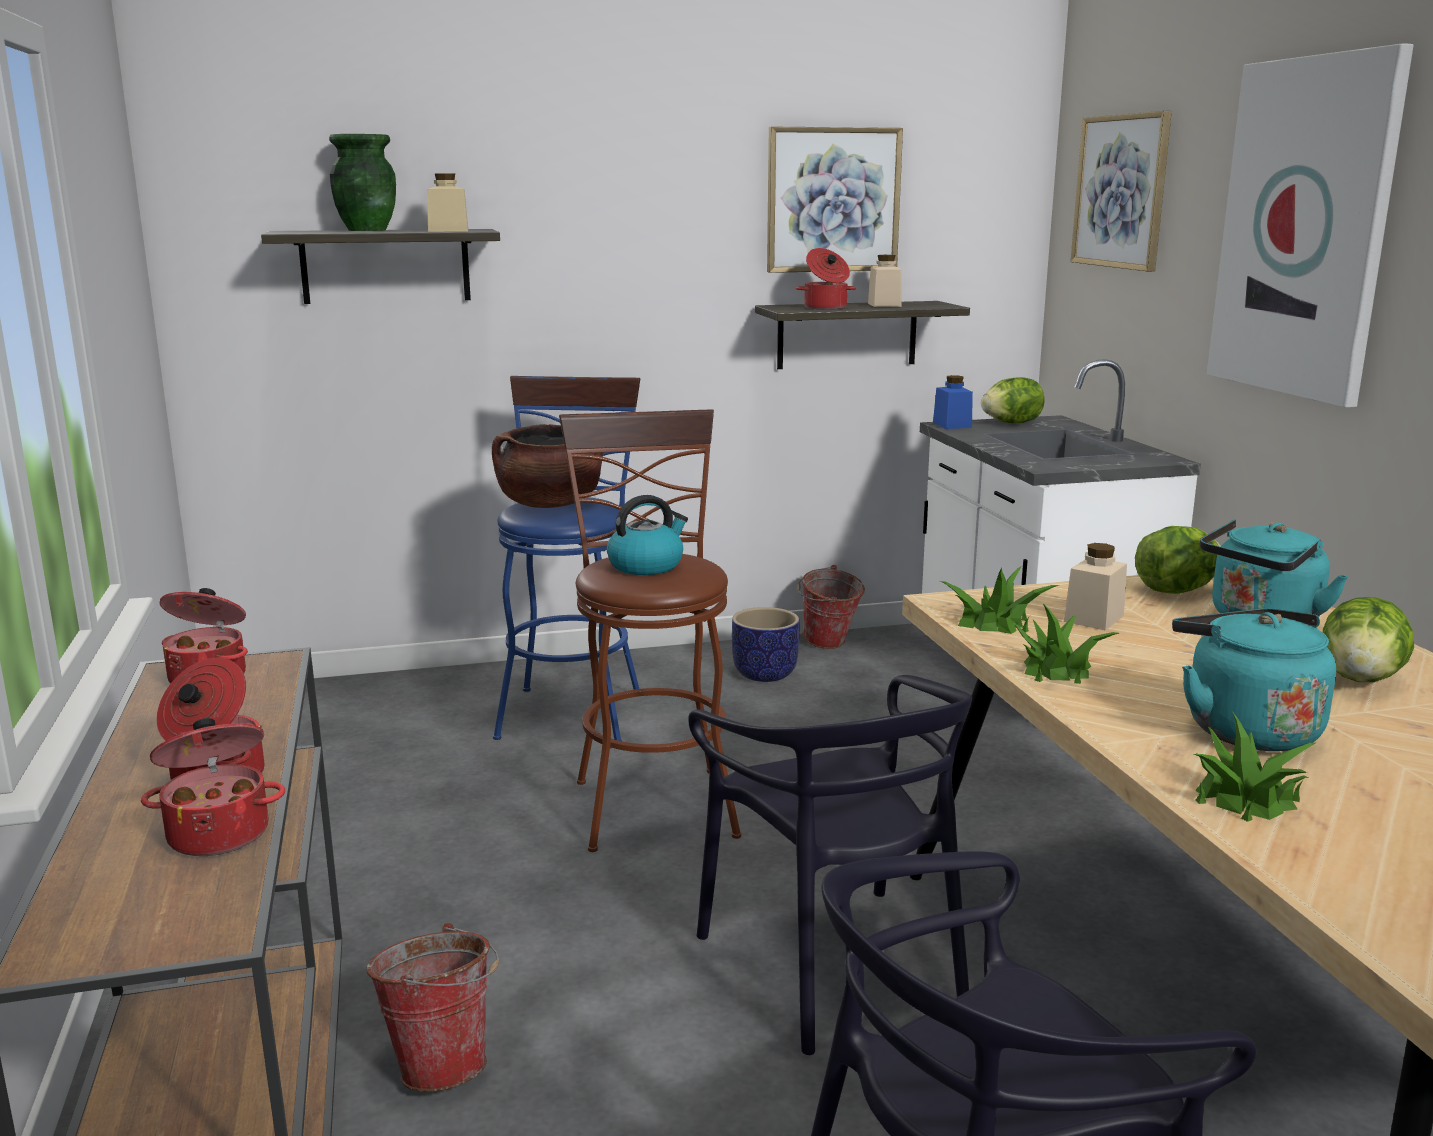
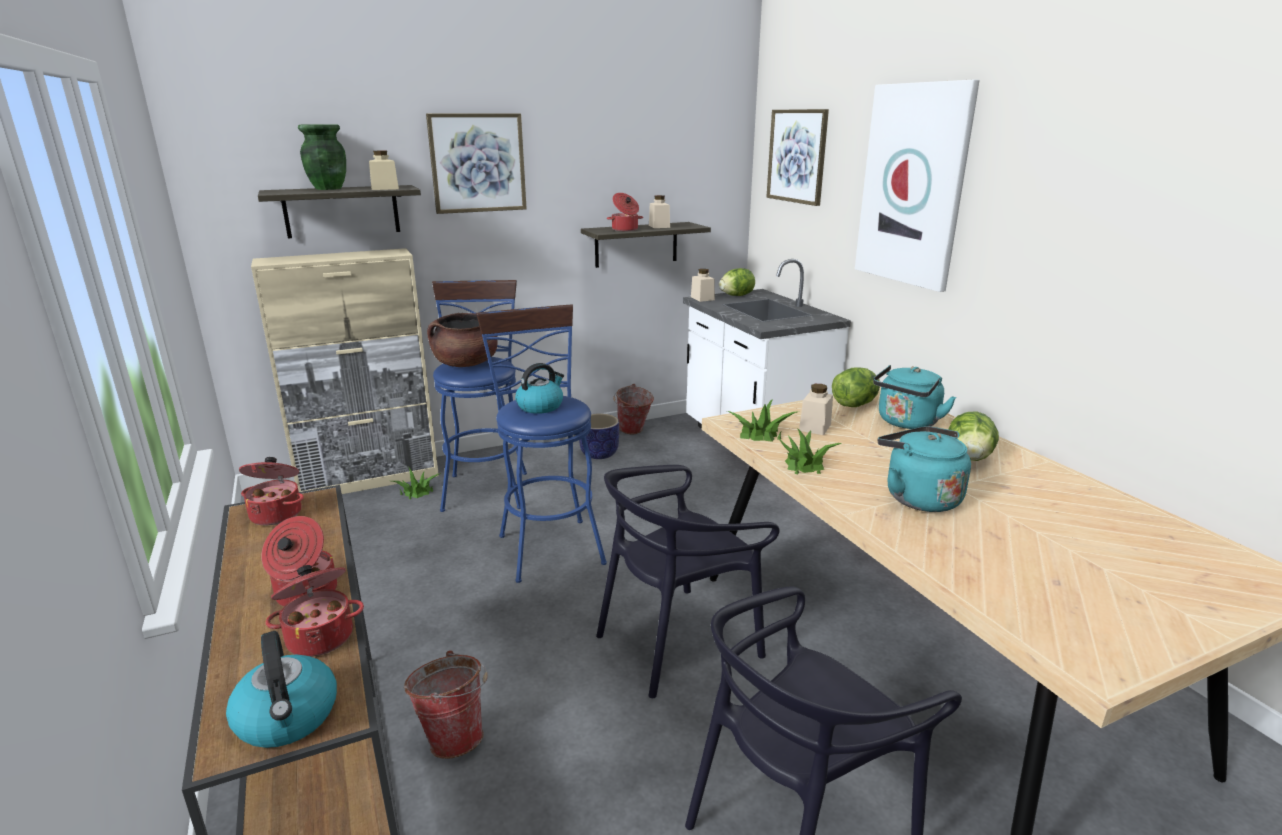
camera: 10 degrees left, 5 degrees up
brown stool [559,409,741,852] -> blue stool [476,305,607,583]
black chair [689,675,972,1055] -> black chair turned 90 degrees clockwise [596,465,780,698]
picture [767,127,903,273] -> picture moved to [426,113,527,214]
blue jar [933,375,973,429] -> beige jar [691,269,715,302]
potted plant [1194,711,1315,822] -> potted plant moved to [392,468,441,499]
none -> kettle [226,631,337,748]
none -> beige cabinet [251,248,439,494]

